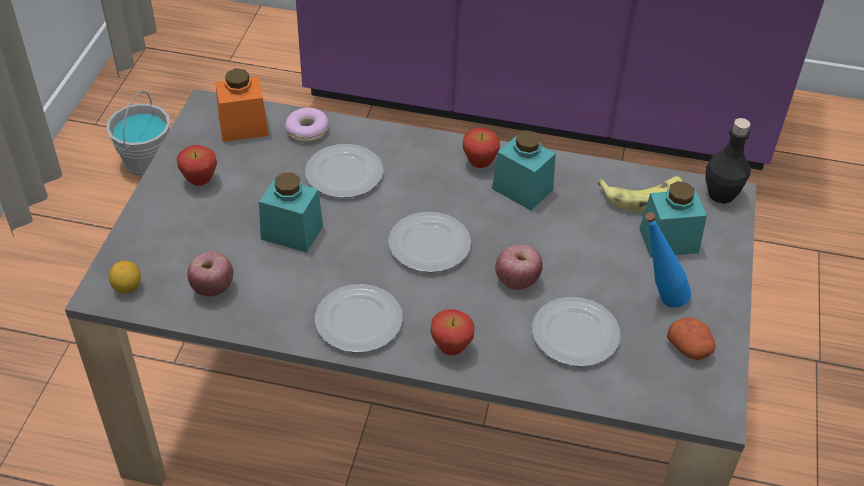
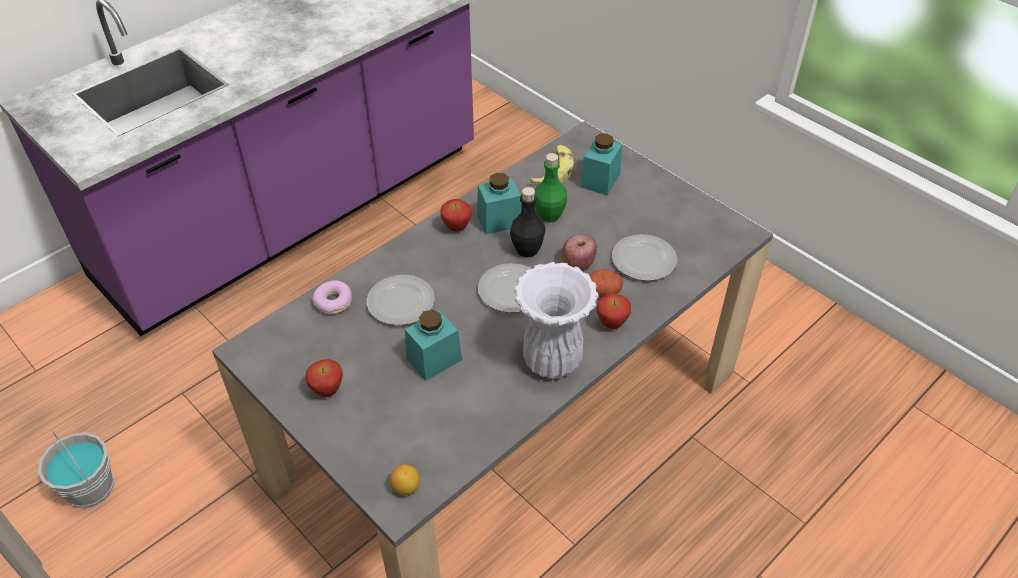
camera: 55 degrees left, 0 degrees up
apple [187,251,233,297] -> none
orange jar [215,68,269,142] -> none
plate [315,284,403,353] -> white vase [514,262,599,379]
blue bottle [645,212,691,308] -> none
potato [667,317,716,360] -> potato moved to [590,269,623,297]
black bottle [706,118,751,204] -> black bottle moved to [510,187,546,258]
none -> green bottle [535,153,567,223]

